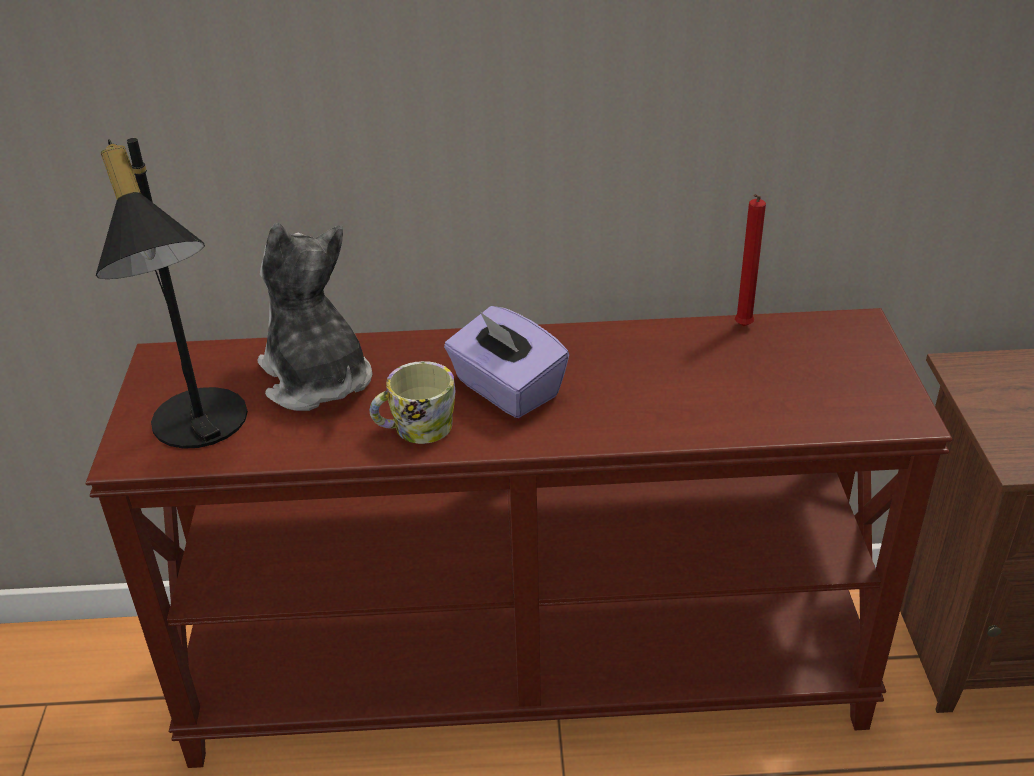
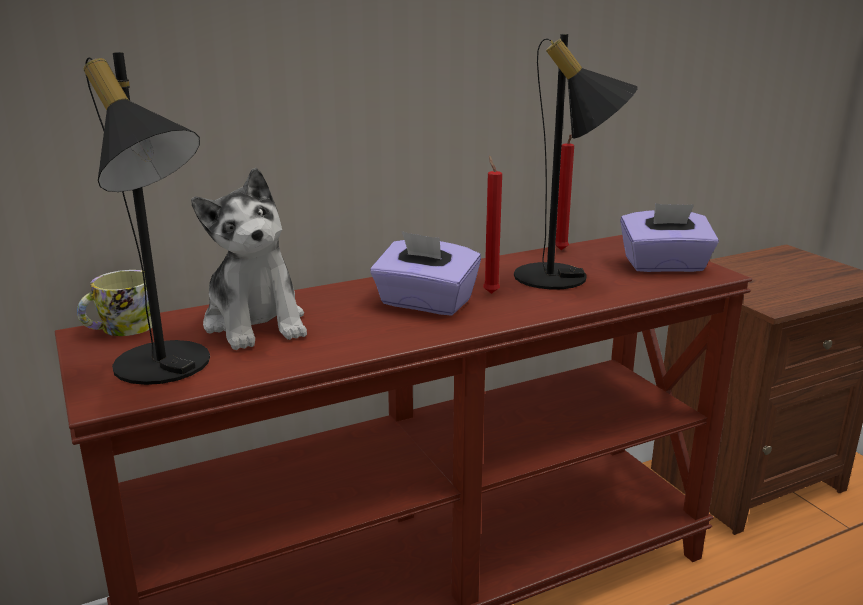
camera: 25 degrees left, 15 degrees down
plush toy [258,223,373,411] -> plush toy turned 150 degrees counterclockwise [191,168,307,350]
mug [370,361,456,444] -> mug moved to [77,270,152,336]
none -> red candle [483,155,502,294]
none -> black table lamp [514,34,638,290]
none -> purple tissue box [620,203,719,272]

